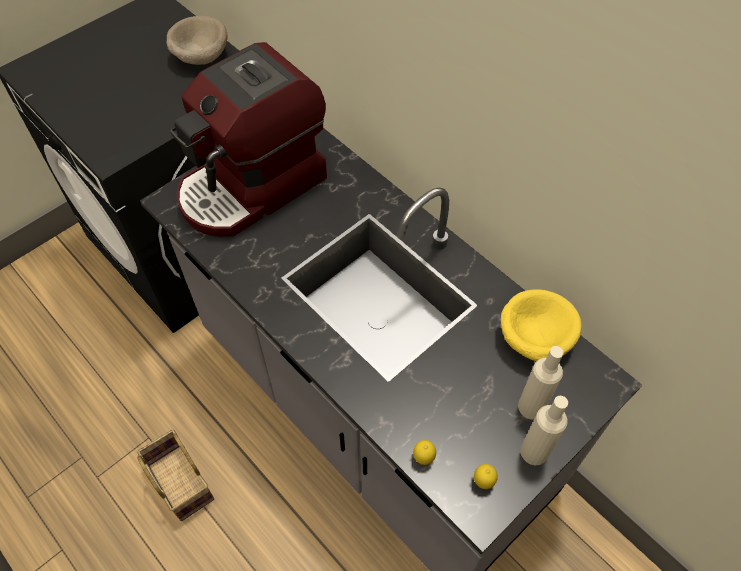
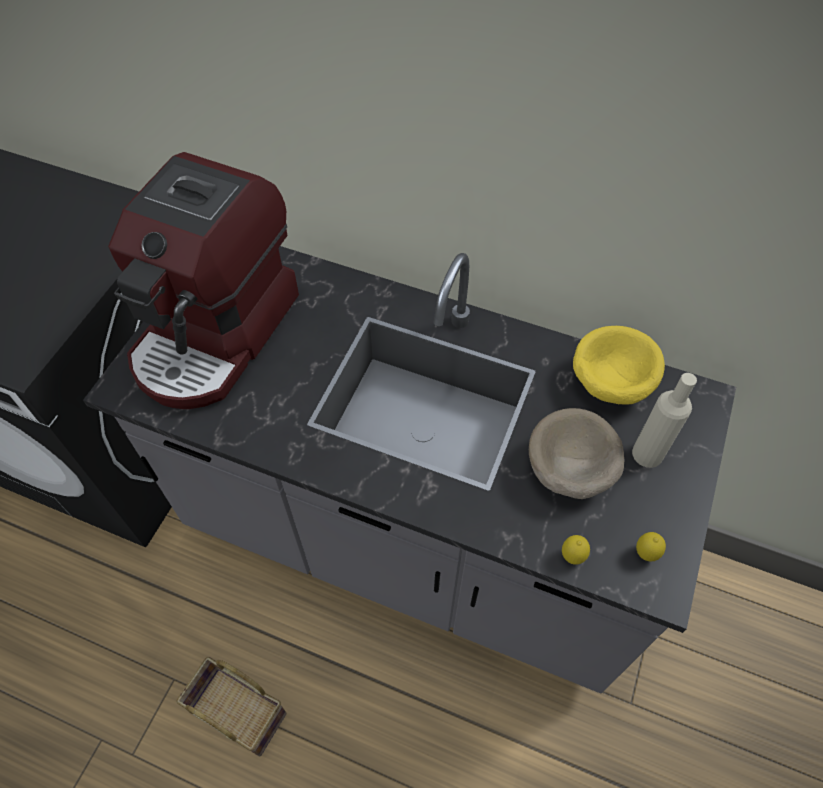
camera: 25 degrees left, 0 degrees up
beige bowl [166,16,227,65] -> beige bowl moved to [529,408,624,499]
beige bottle [520,396,568,466] -> none

